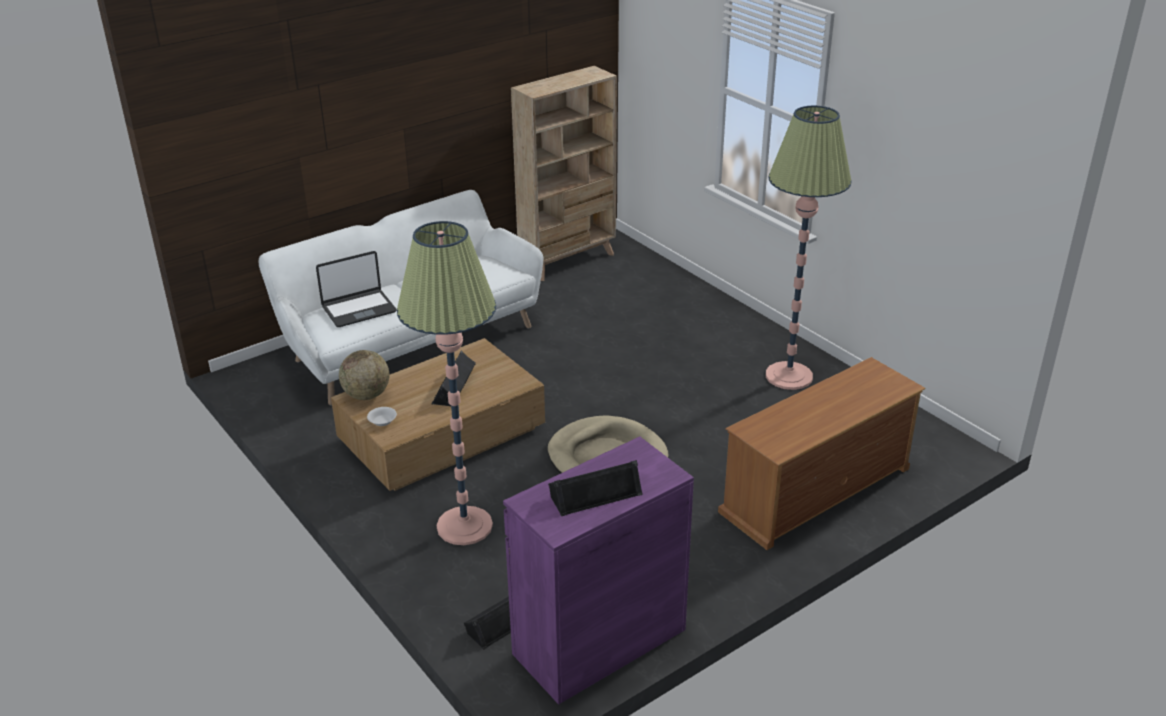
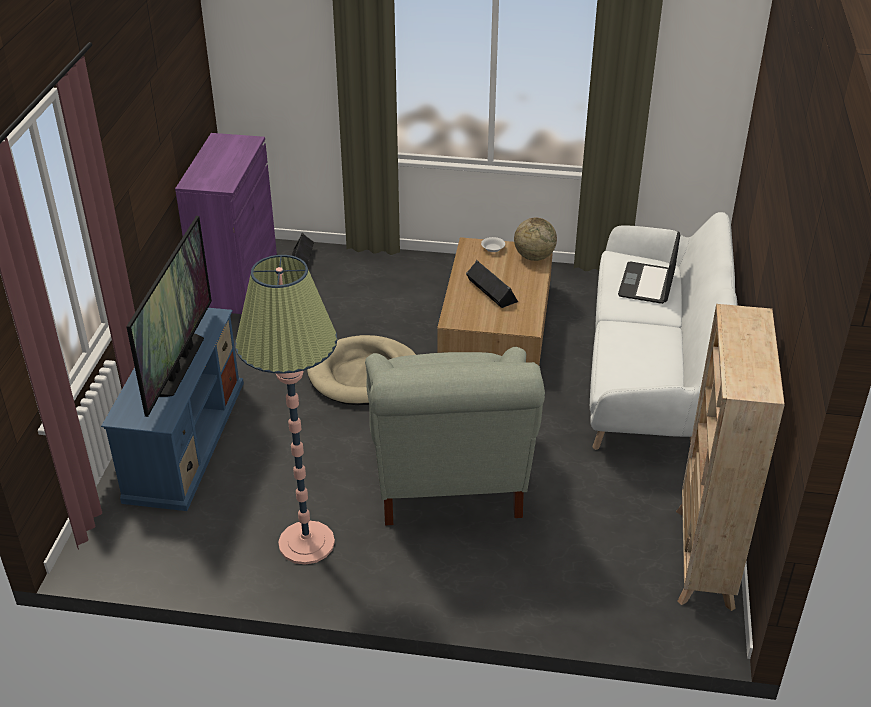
camera: 135 degrees right, 5 degrees up
floor lamp [397,221,496,545] -> none
black speaker [548,460,643,516] -> none
brown tv stand [718,357,926,550] -> blue tv stand [101,308,244,511]
none -> television [126,216,212,417]
none -> grey armchair [365,347,545,526]

